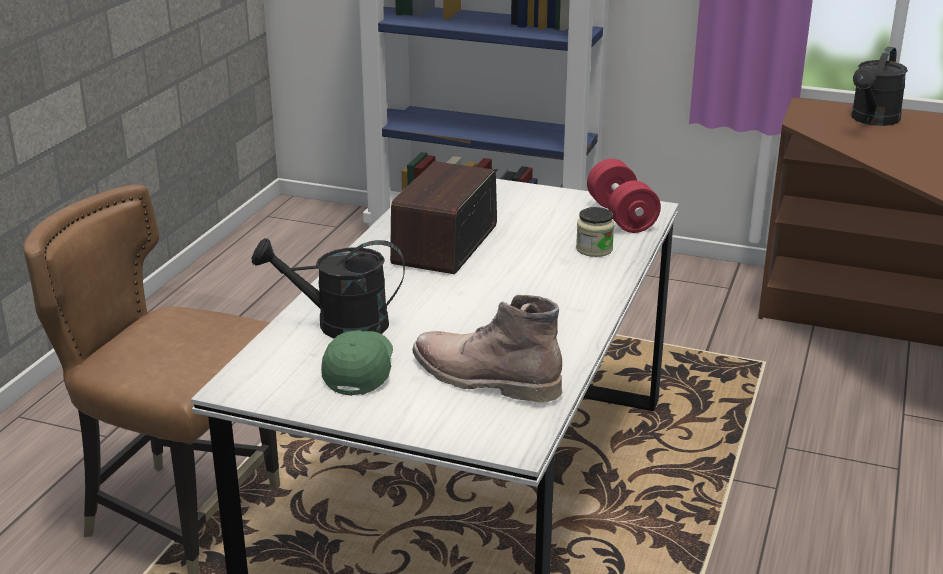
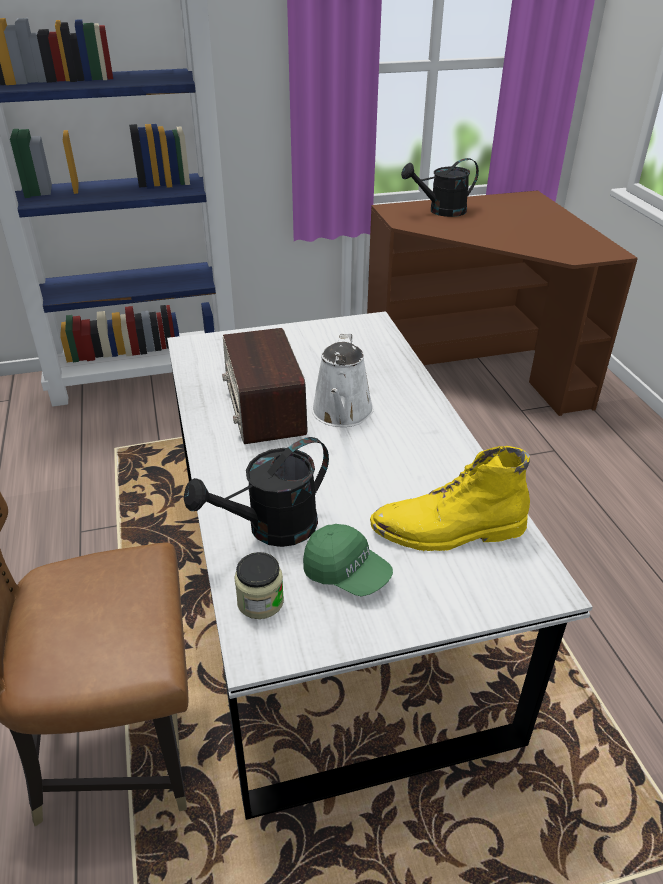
camera: 35 degrees left, 10 degrees up
green cap [321,330,393,396] -> green cap turned 150 degrees clockwise [303,524,393,597]
brown boot [412,295,562,403] -> yellow boot [370,446,530,551]
jar [576,207,614,257] -> jar moved to [234,552,284,619]
red dumbbell [587,159,661,233] -> none
black watering can [851,47,908,126] -> black watering can turned 75 degrees clockwise [401,158,479,217]
none -> white watering can [311,334,374,427]

